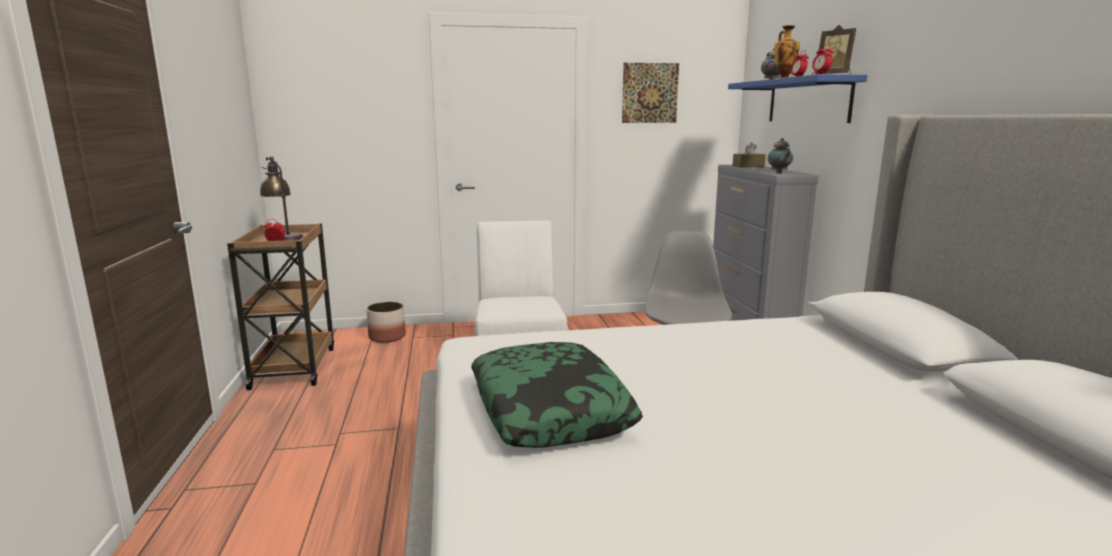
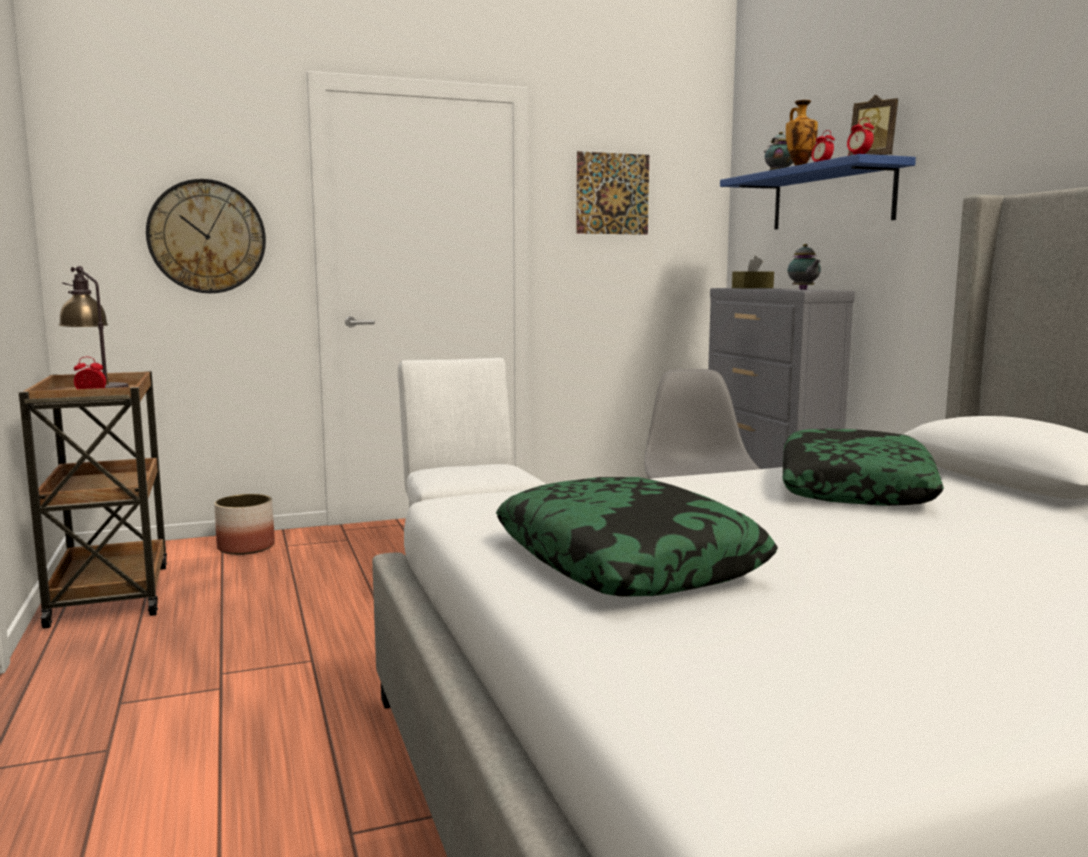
camera: 10 degrees left, 5 degrees down
none -> wall clock [146,179,266,293]
none -> pillow [782,429,944,506]

